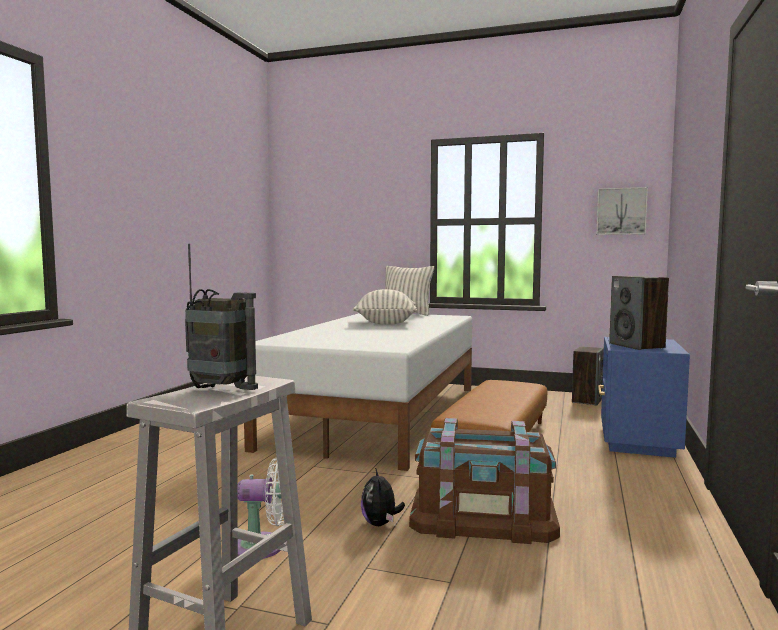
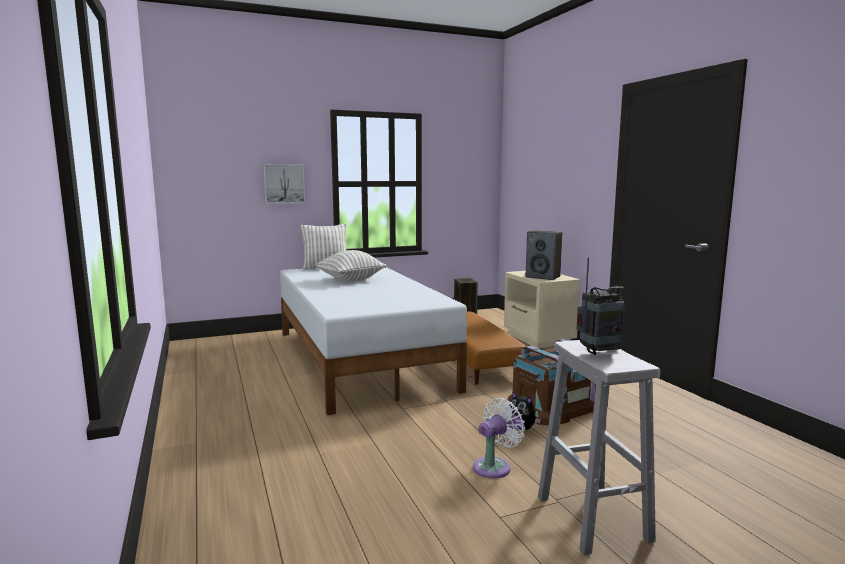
camera: 40 degrees left, 5 degrees up
picture [596,187,648,235] -> picture moved to [264,164,305,204]
blue nightstand [598,337,690,458] -> beige nightstand [504,271,580,348]

